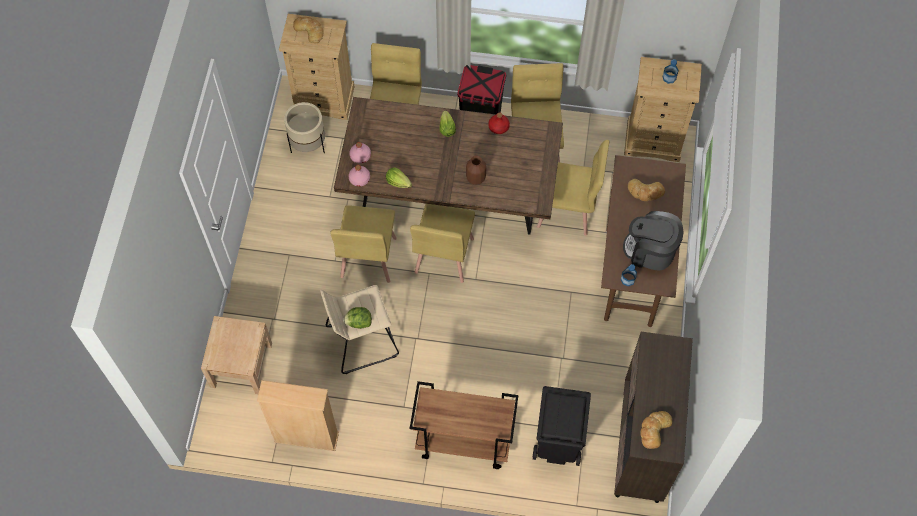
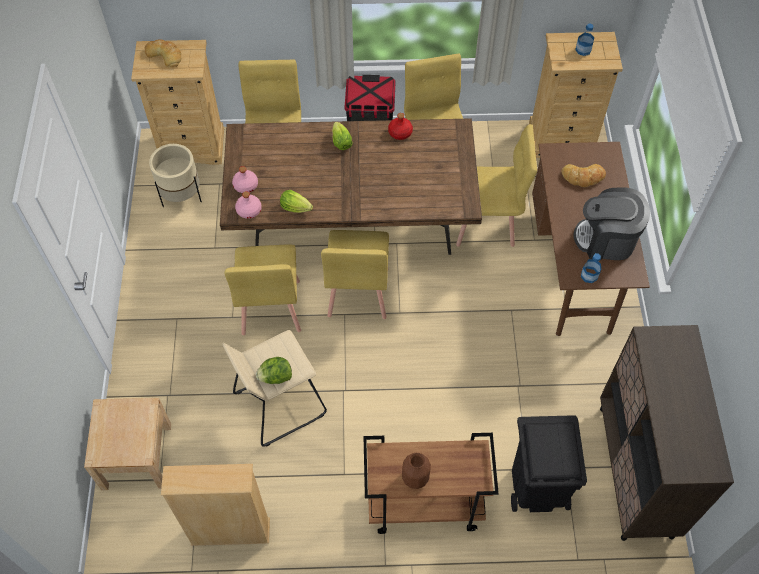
camera: 10 degrees left, 5 degrees down
brown vase [466,155,486,185] -> brown vase moved to [402,453,431,489]
bread [640,411,672,449] -> none

